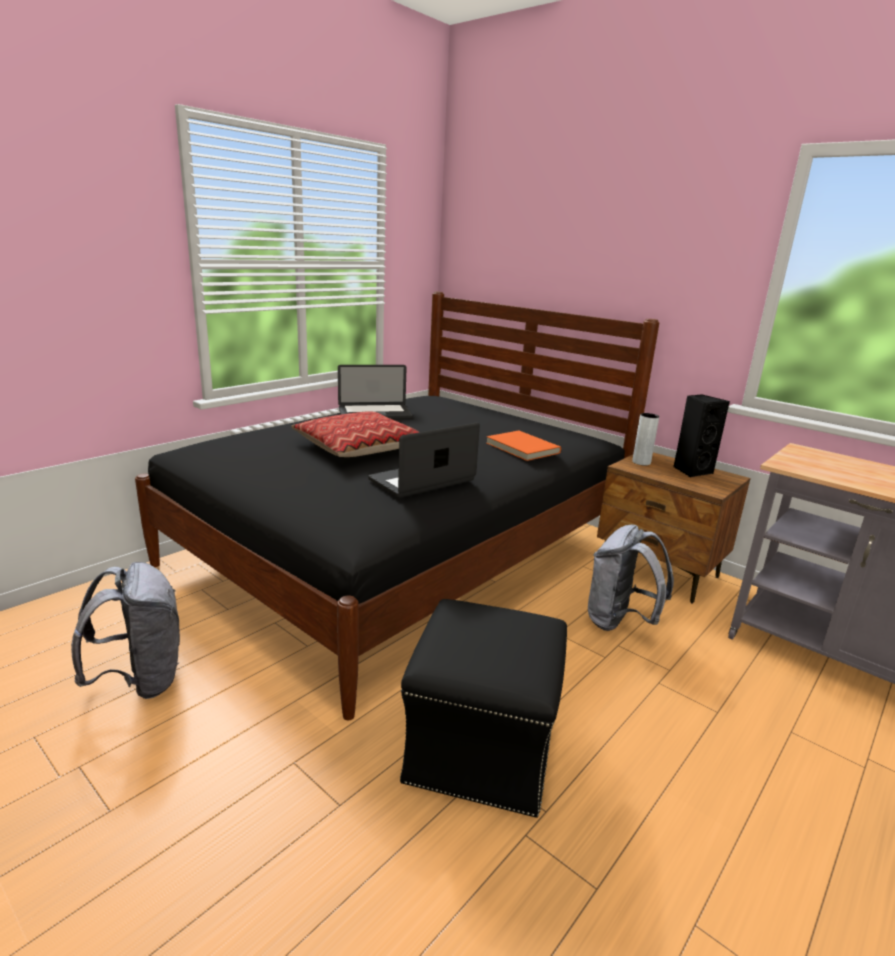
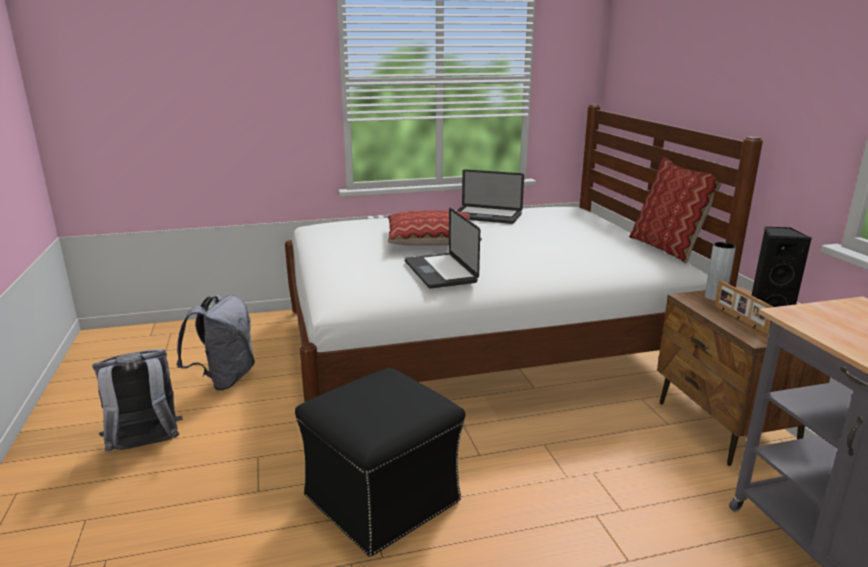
camera: 35 degrees right, 0 degrees up
black bed [135,292,659,720] -> white bed [285,104,763,402]
laptop [368,422,480,498] -> laptop turned 105 degrees counterclockwise [405,208,480,289]
orange book [487,430,561,461] -> none
grey backpack [588,525,674,631] -> grey backpack moved to [92,349,183,453]
none -> pillow [629,157,722,264]
none -> picture frame [715,280,774,334]

